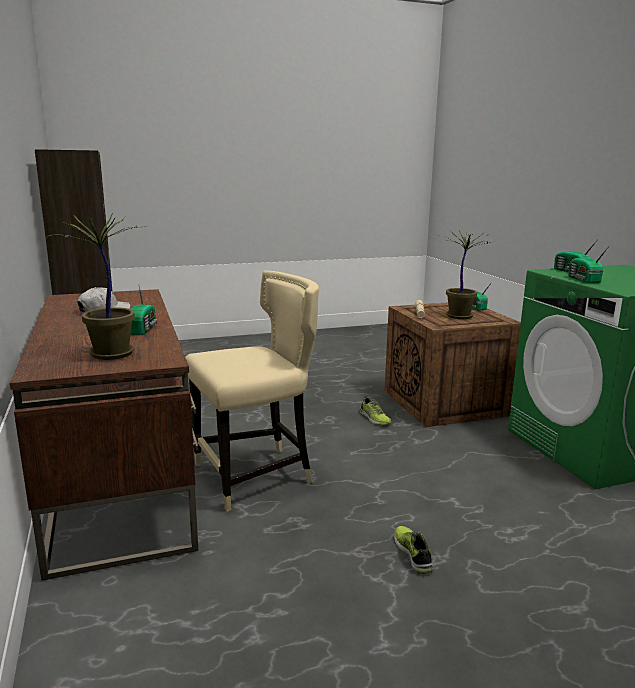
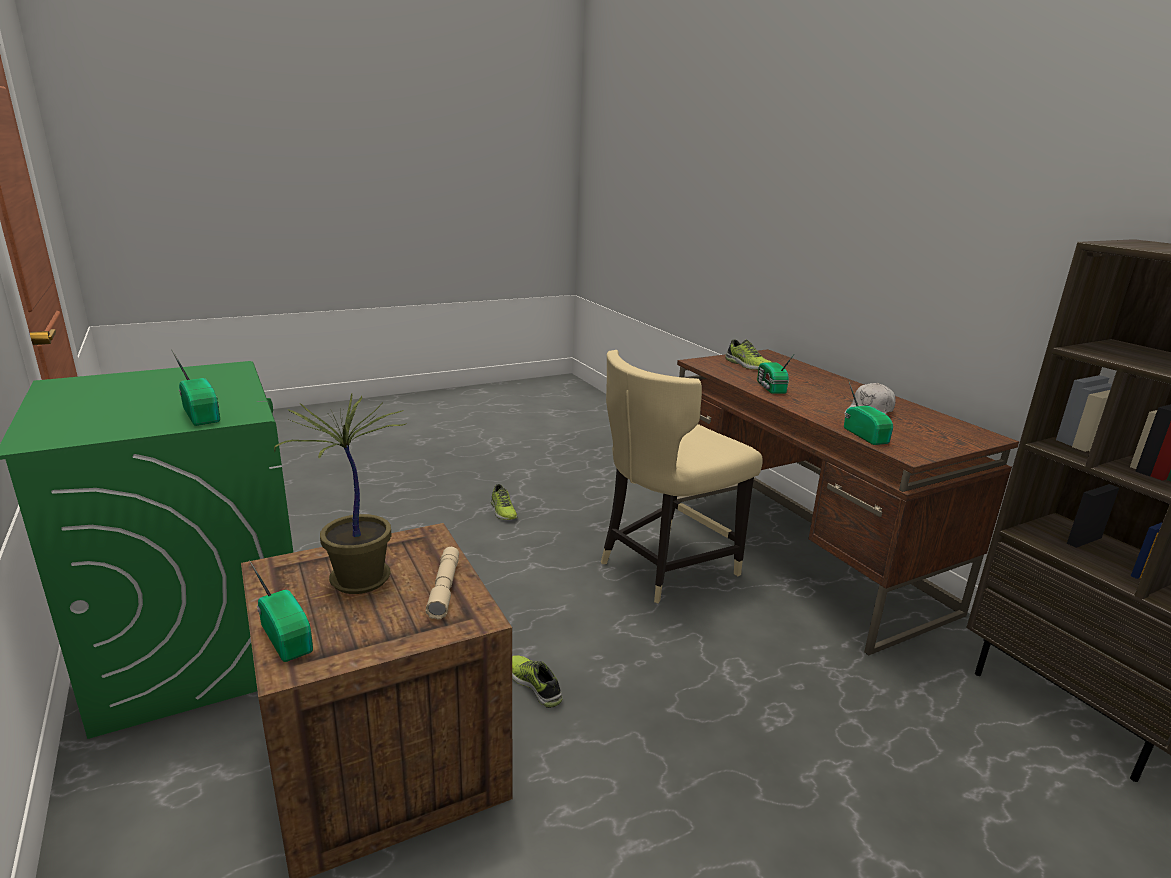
camera: 170 degrees right, 5 degrees up
potted plant [46,213,146,360] -> shoe [725,340,772,370]
radio [568,245,610,283] -> radio moved to [844,382,893,445]

